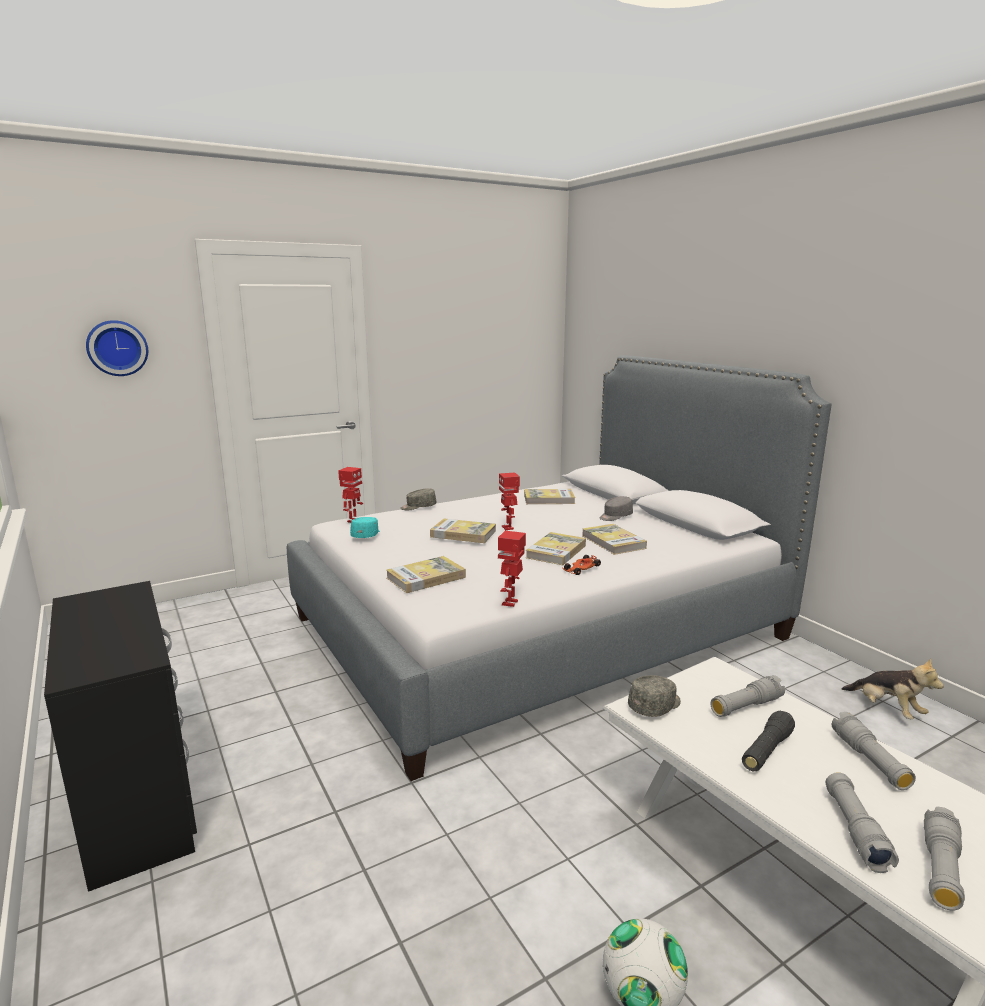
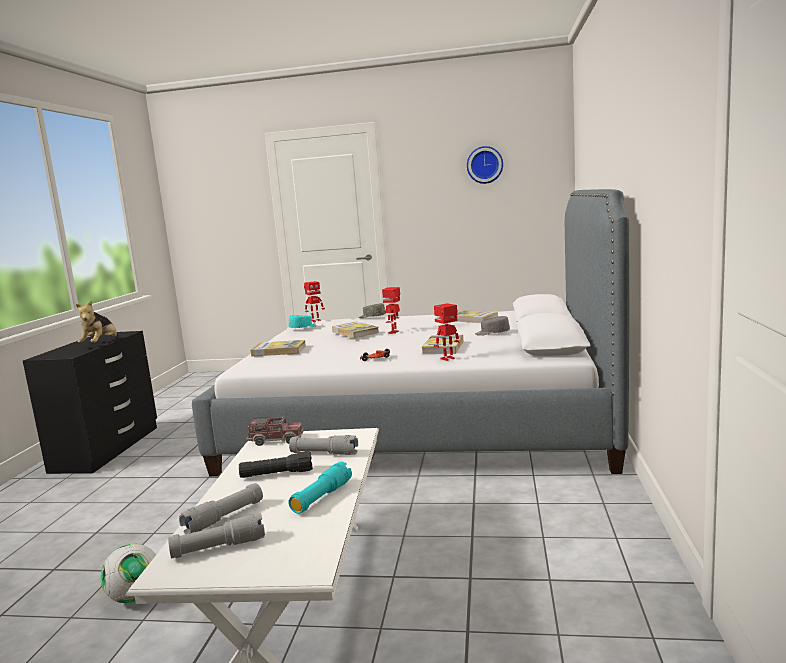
camera: 40 degrees right, 5 degrees down
wall clock [86,320,148,376] -> wall clock moved to [467,146,503,184]
toy robot [498,531,526,607] -> toy robot moved to [434,303,459,361]
book [526,532,586,565] -> none
grey cap [628,675,681,717] -> toy truck [246,416,304,446]
grey flashlight [832,712,916,790] -> turquoise flashlight [288,462,352,514]
plush toy [842,658,944,719] -> plush toy moved to [76,300,117,343]

